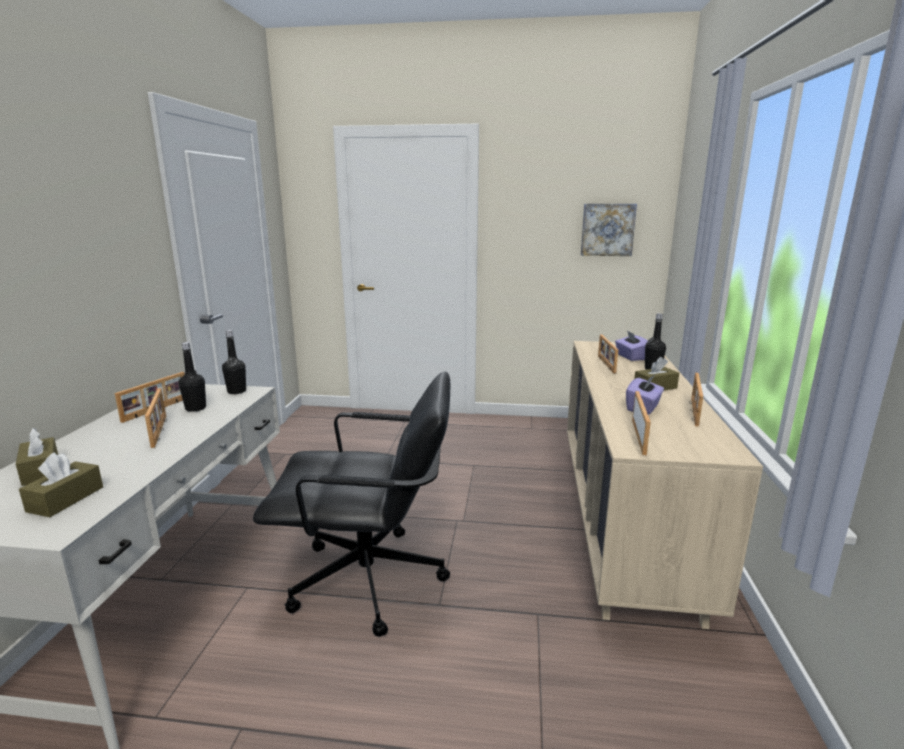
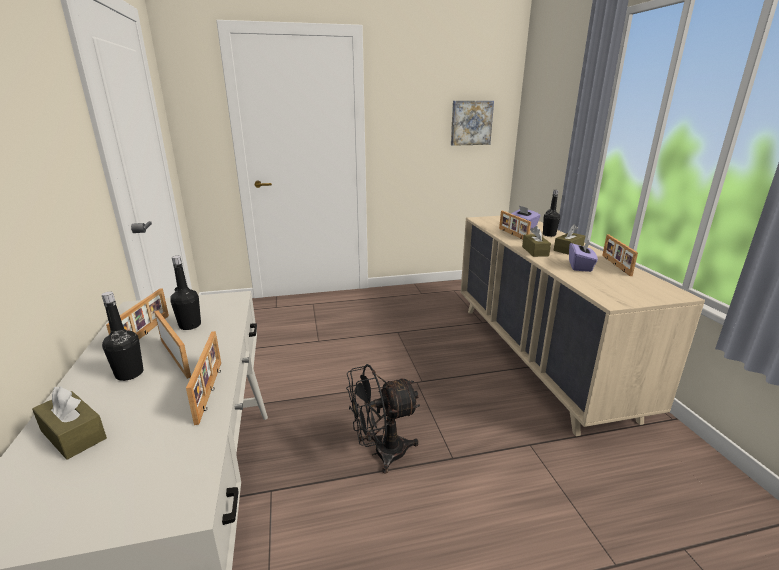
camera: 20 degrees left, 5 degrees up
brown tissue box [19,452,103,517] -> brown tissue box moved to [522,226,551,257]
black bottle [222,330,246,394] -> black bottle moved to [101,292,143,381]
black office chair [253,371,450,637] -> black fan [346,364,420,474]
picture frame [632,391,651,455] -> picture frame moved to [186,331,221,425]

